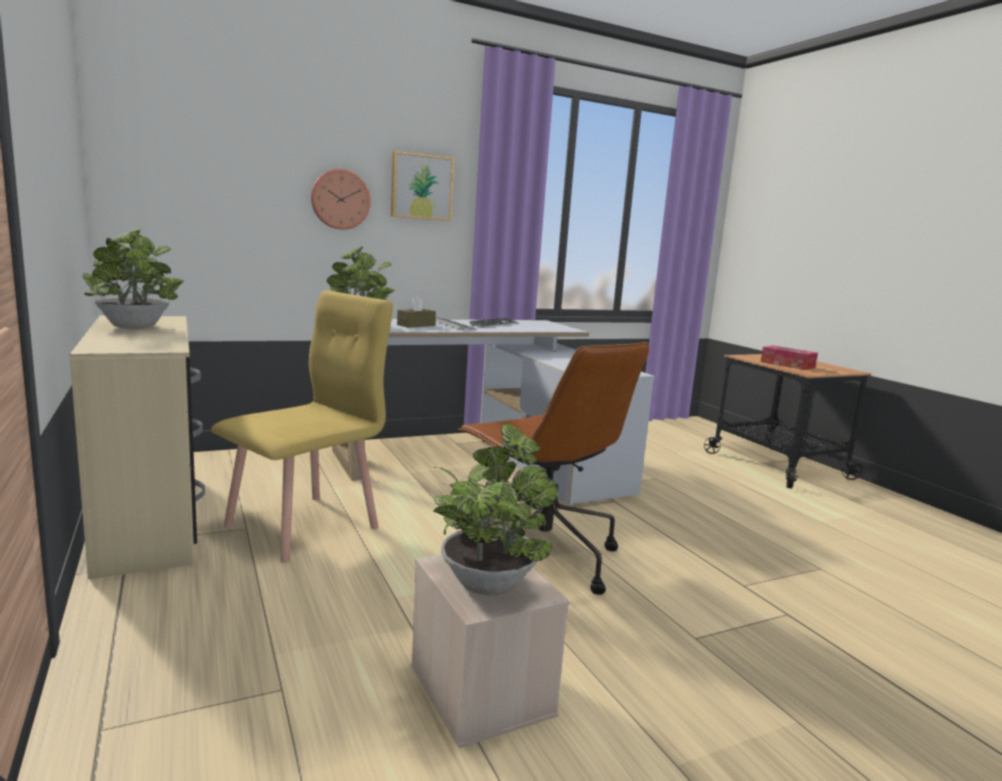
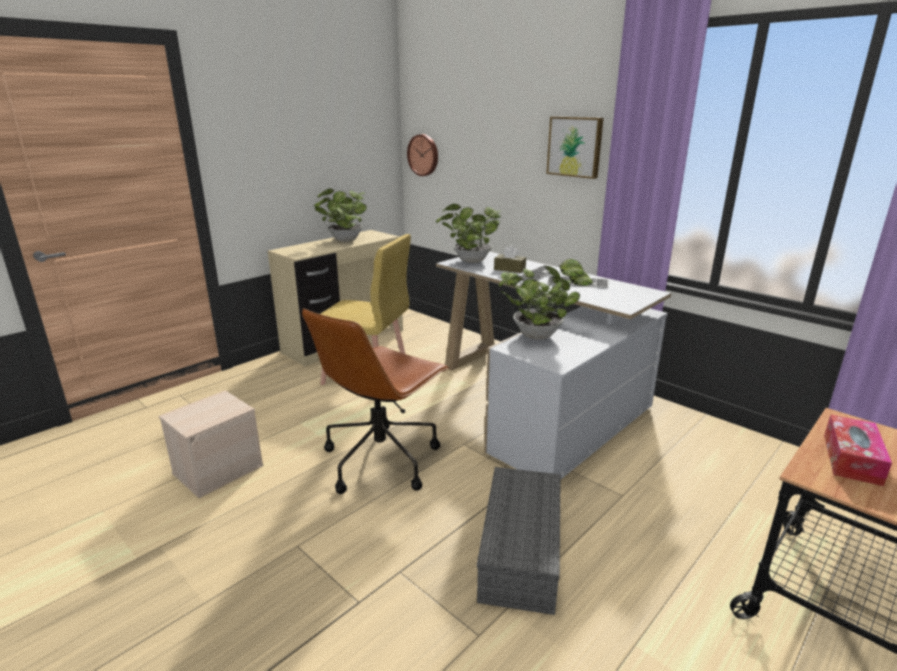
camera: 70 degrees right, 10 degrees up
wall clock [311,169,371,229] -> wall clock moved to [407,134,438,176]
potted plant [433,423,558,595] -> potted plant moved to [498,259,593,340]
none -> grey storage box [477,467,561,615]

